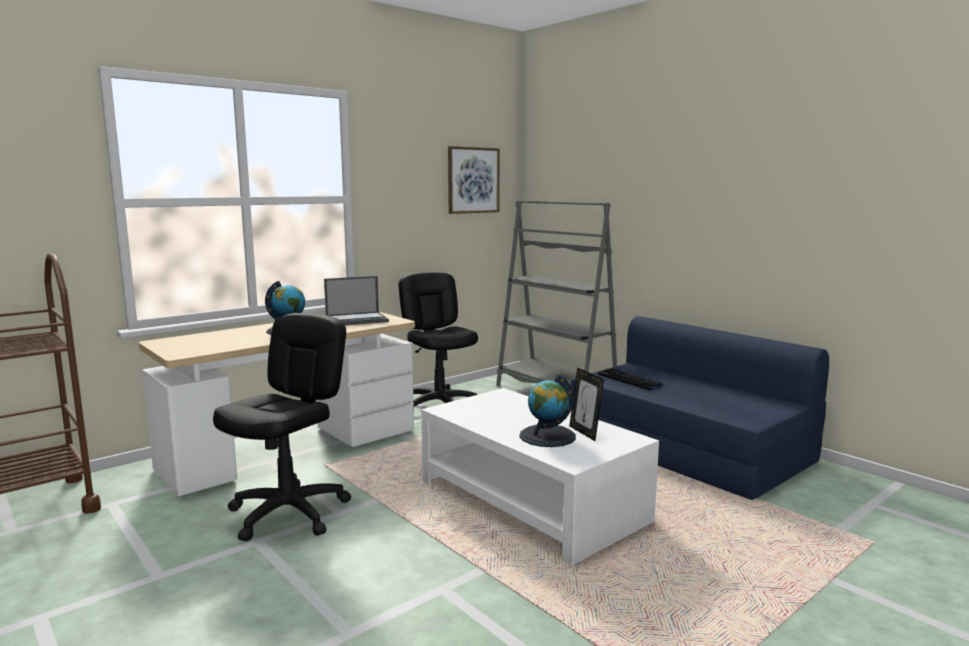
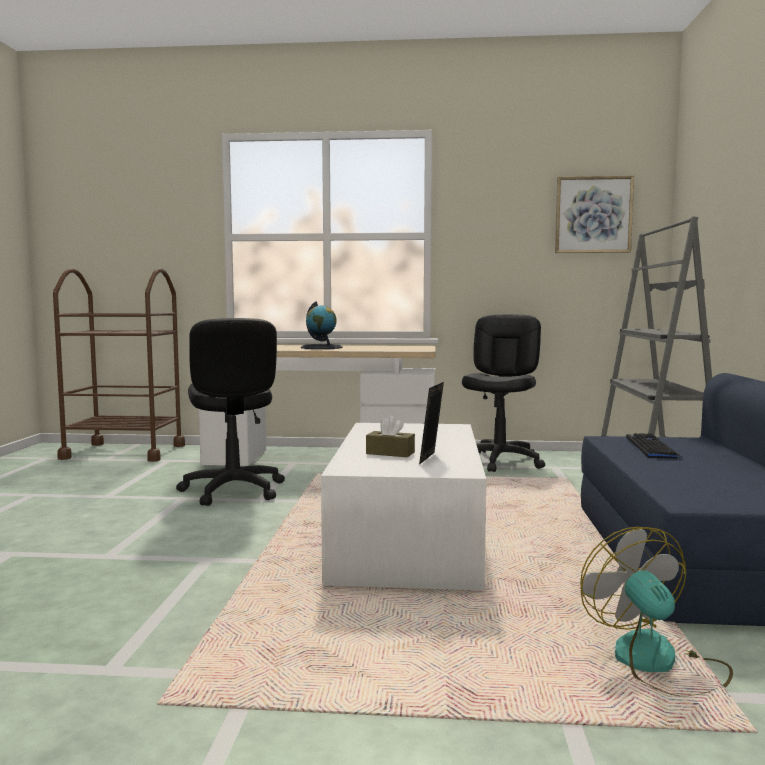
camera: 45 degrees right, 5 degrees down
black office chair [213,313,351,541] -> black office chair turned 90 degrees clockwise [176,318,285,506]
laptop [324,276,389,325] -> none
globe [519,375,576,447] -> brown tissue box [366,416,415,457]
none -> fan [580,527,733,696]

